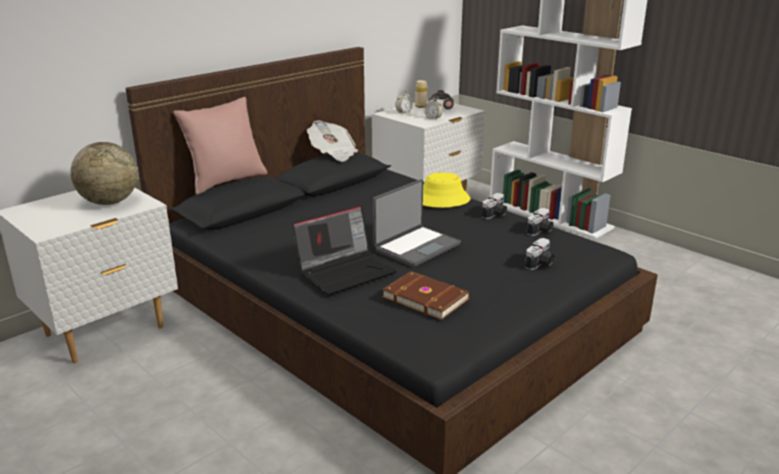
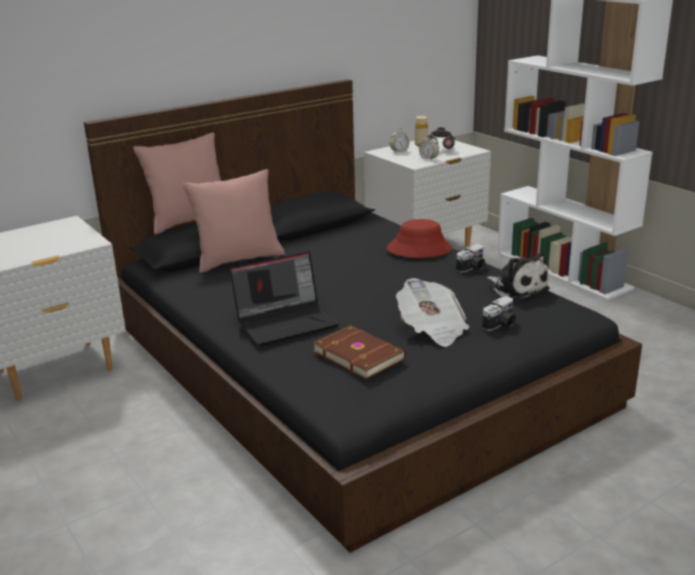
camera: 10 degrees right, 0 degrees up
globe [70,142,138,205] -> none
newspaper [307,121,358,162] -> newspaper moved to [396,278,469,347]
laptop [373,179,461,267] -> none
yellow hat [423,172,470,208] -> red hat [387,219,452,258]
camera [527,208,553,236] -> plush toy [487,252,550,301]
none -> pink pillow [182,169,285,273]

